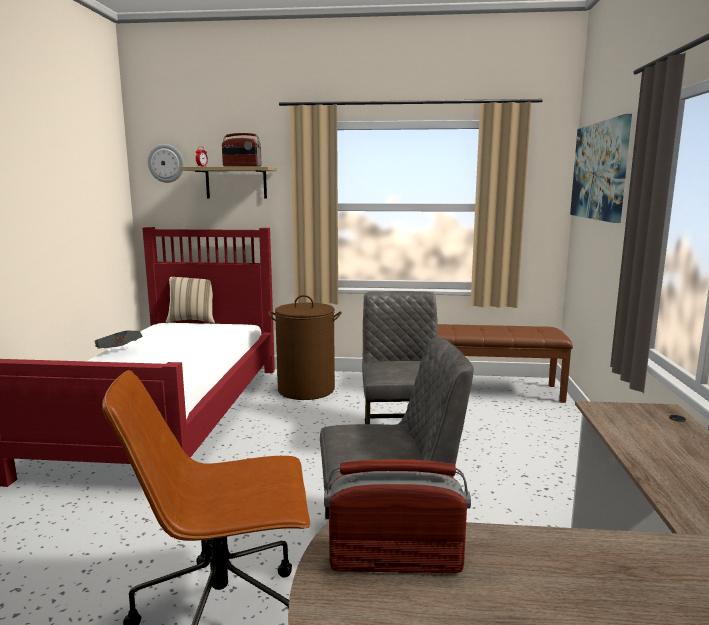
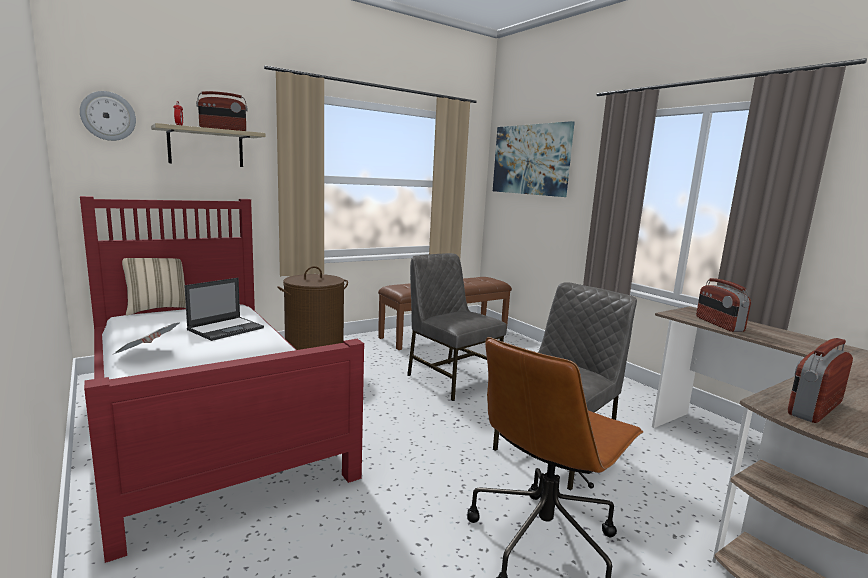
camera: 40 degrees left, 0 degrees up
none -> laptop [184,278,264,341]
none -> radio [696,278,751,332]

